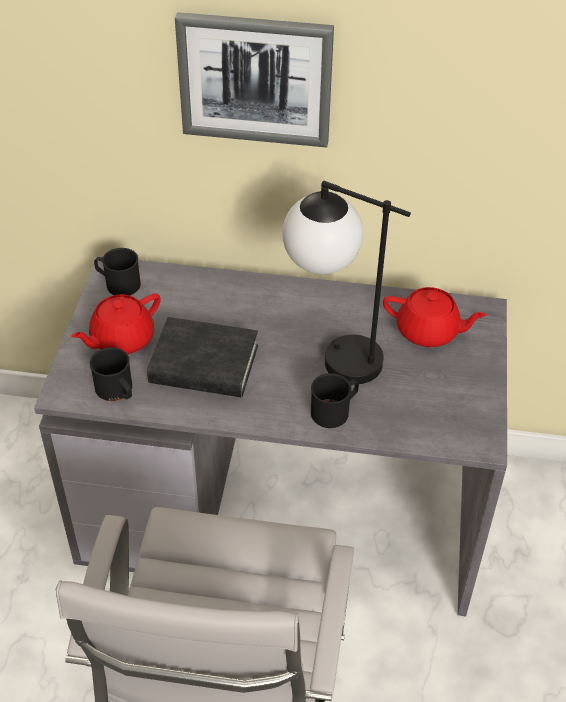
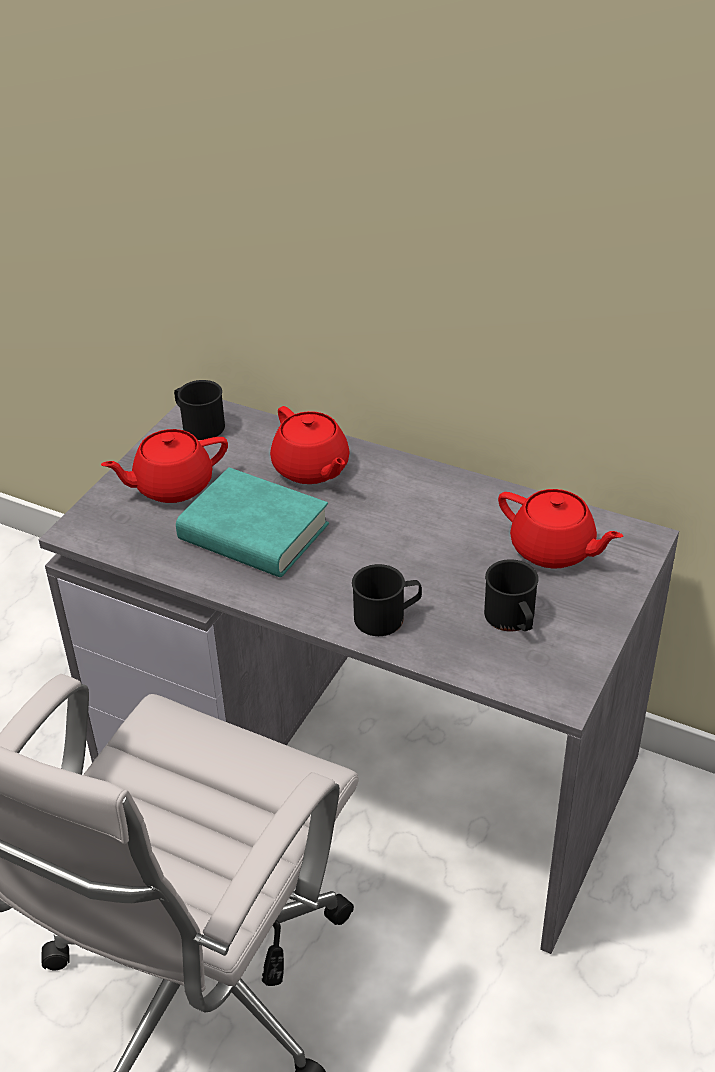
camera: 20 degrees right, 5 degrees down
black mug [90,347,132,401] -> black mug moved to [484,559,539,632]
black book [147,317,258,397] -> turquoise book [176,467,329,577]
picture [175,12,334,147] -> none
table lamp [282,181,411,384] -> none
none -> red teapot [270,406,350,484]

